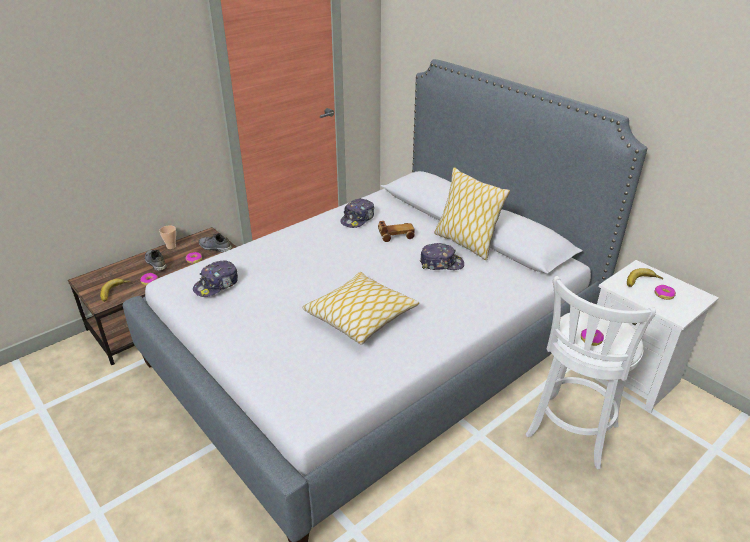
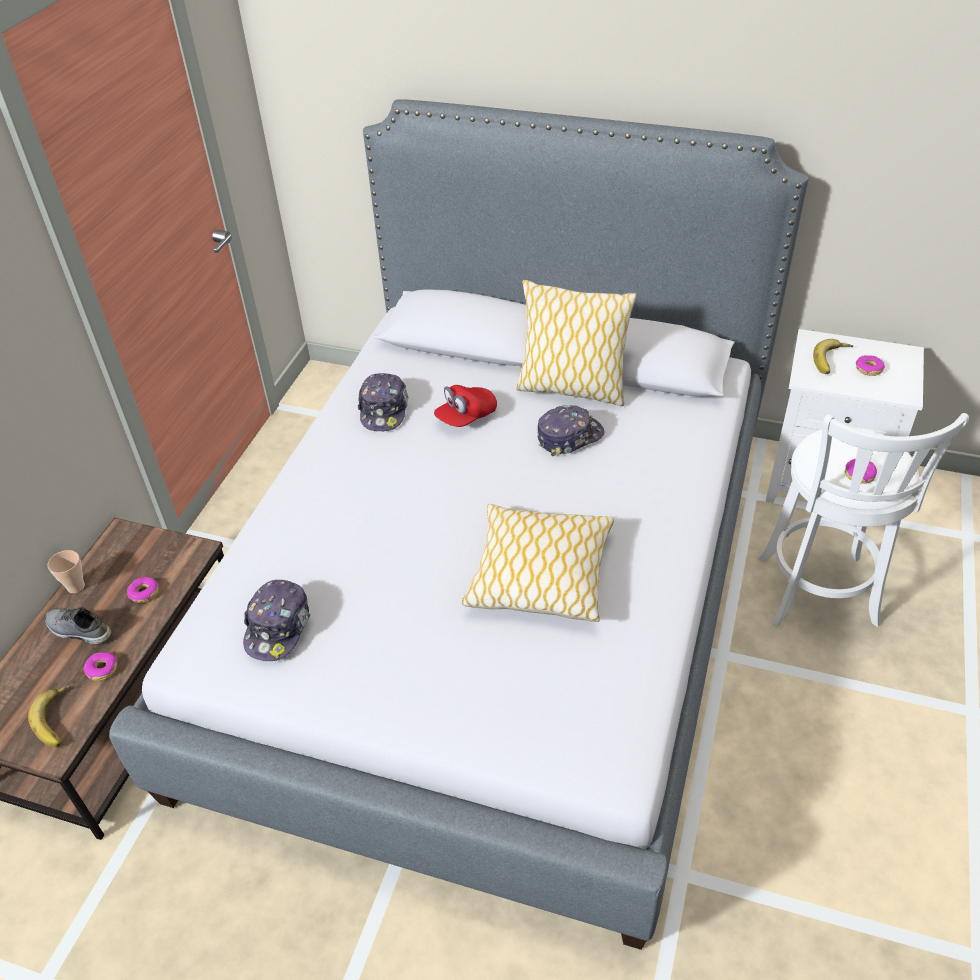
camera: 30 degrees left, 10 degrees up
grey shoe [199,233,232,252] -> none
toy car [378,221,415,242] -> red cap [434,385,497,427]

